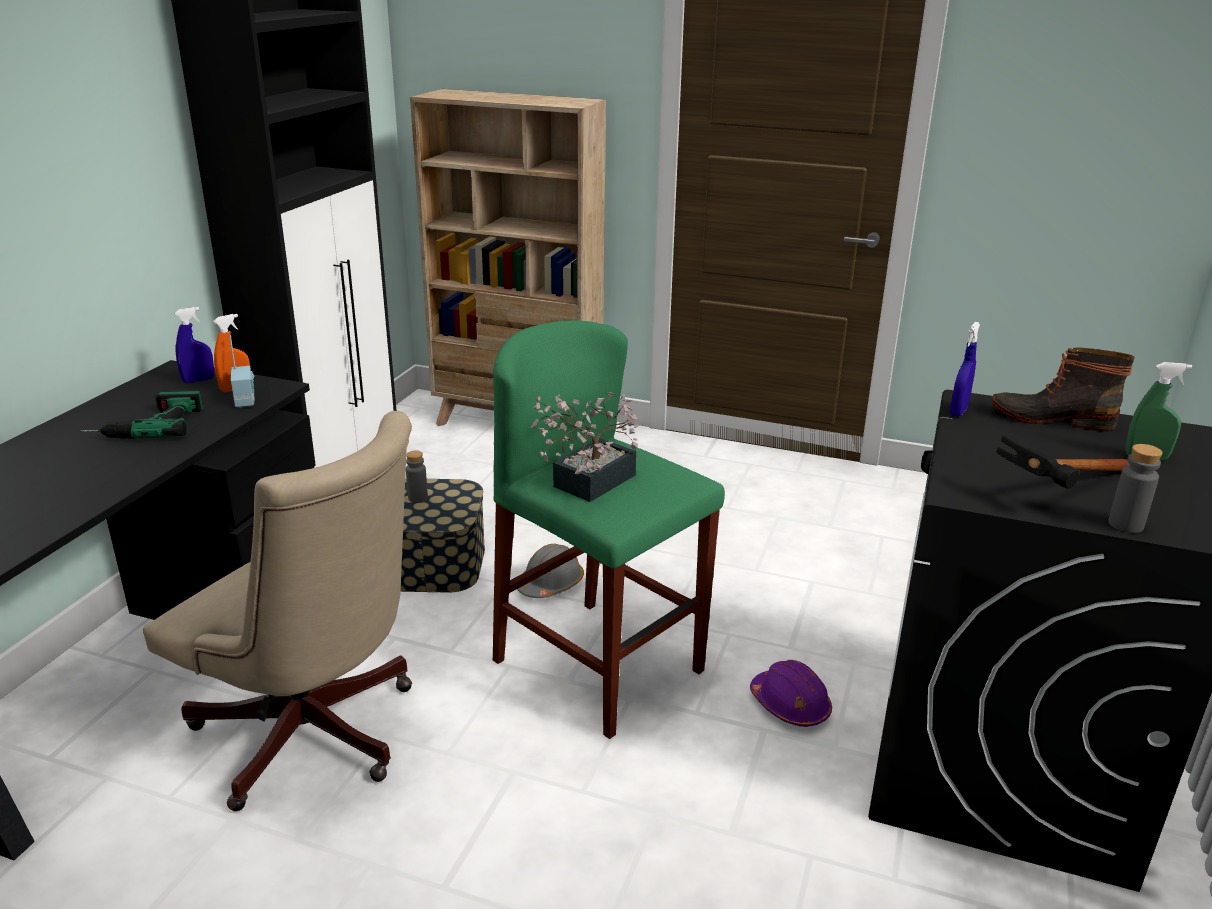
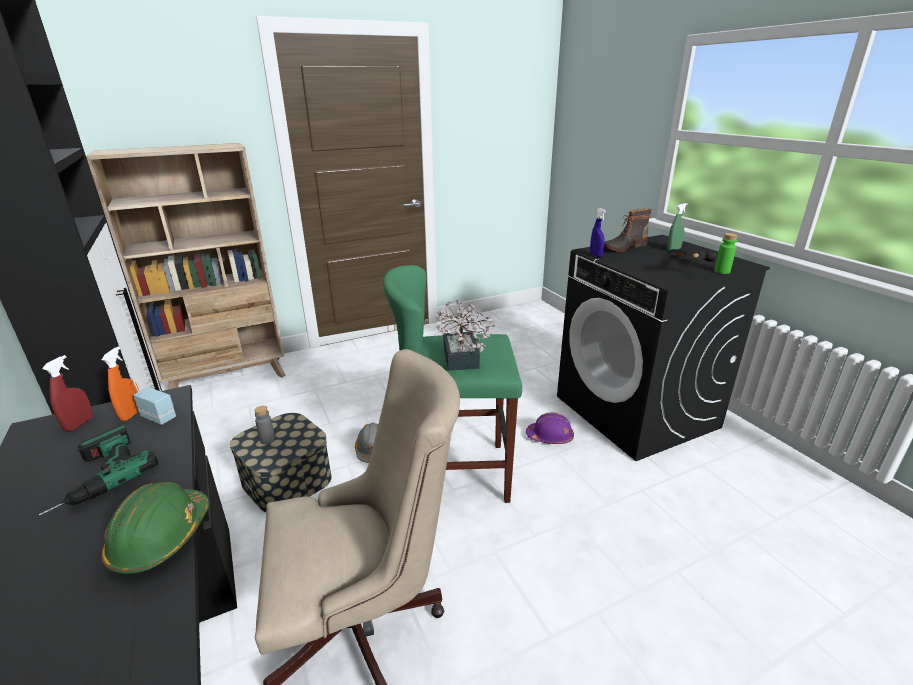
camera: 45 degrees left, 0 degrees up
blue spray bottle [175,307,214,383] -> red spray bottle [42,355,93,432]
grey bottle [1108,444,1163,533] -> green bottle [714,233,738,274]
none -> green hard hat [101,482,209,574]

